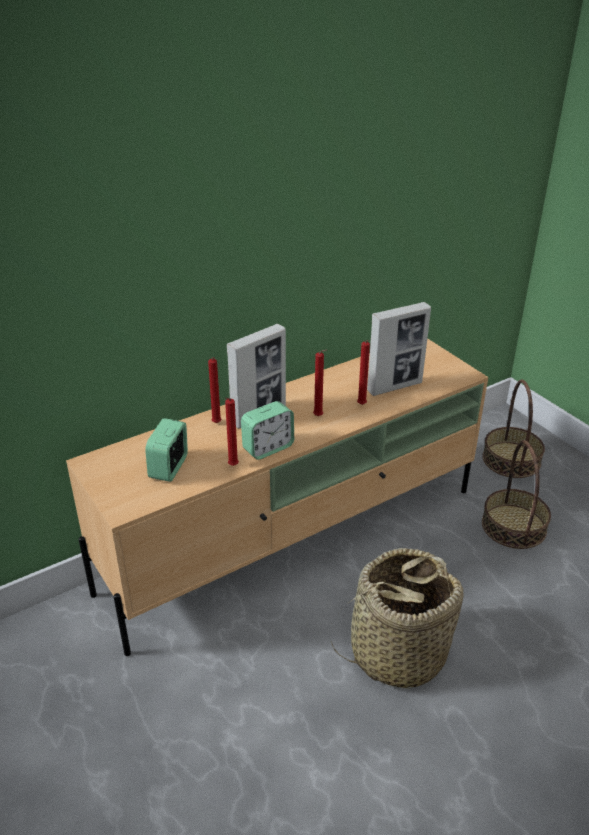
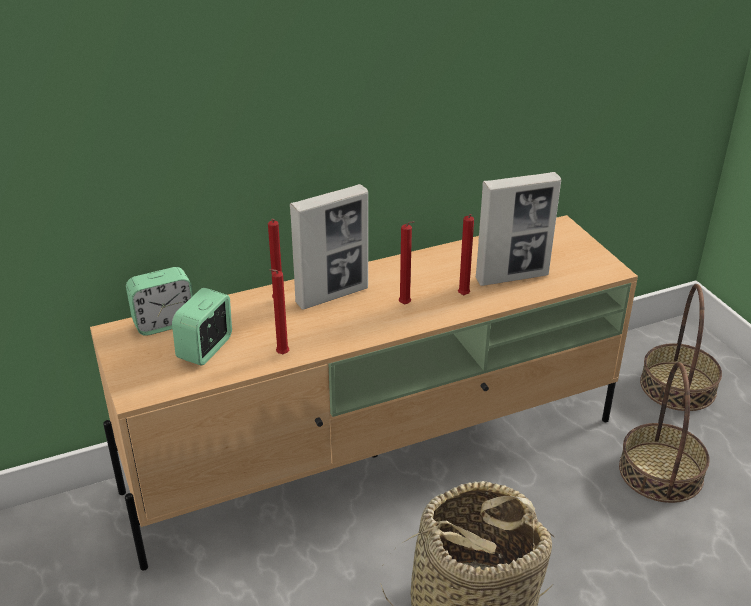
camera: 10 degrees right, 0 degrees up
alarm clock [241,401,294,460] -> alarm clock moved to [126,267,193,336]

